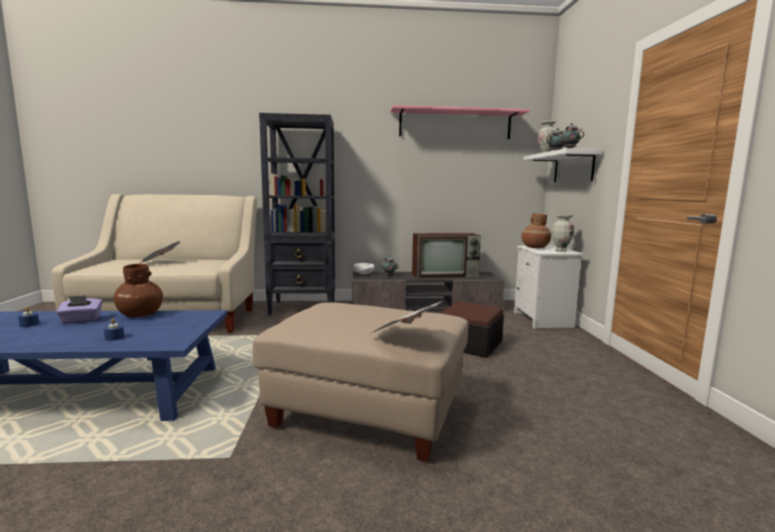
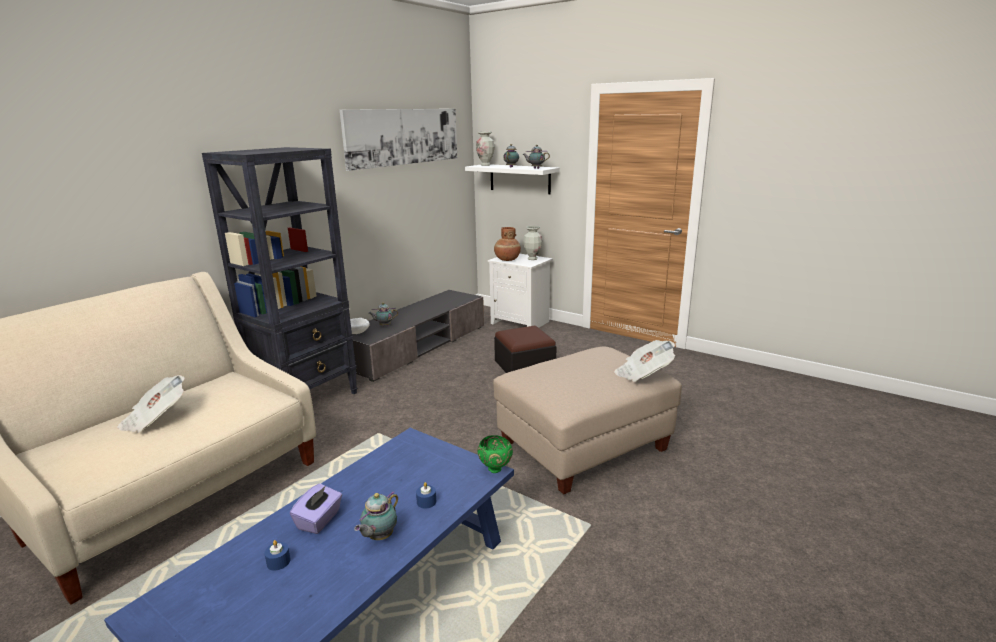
camera: 50 degrees left, 10 degrees up
brown vase [114,264,163,317] -> none
pink shelf [390,105,530,139] -> picture [340,109,457,171]
television [412,233,481,279] -> none
none -> teapot [354,491,398,540]
none -> green bowl [478,435,513,473]

